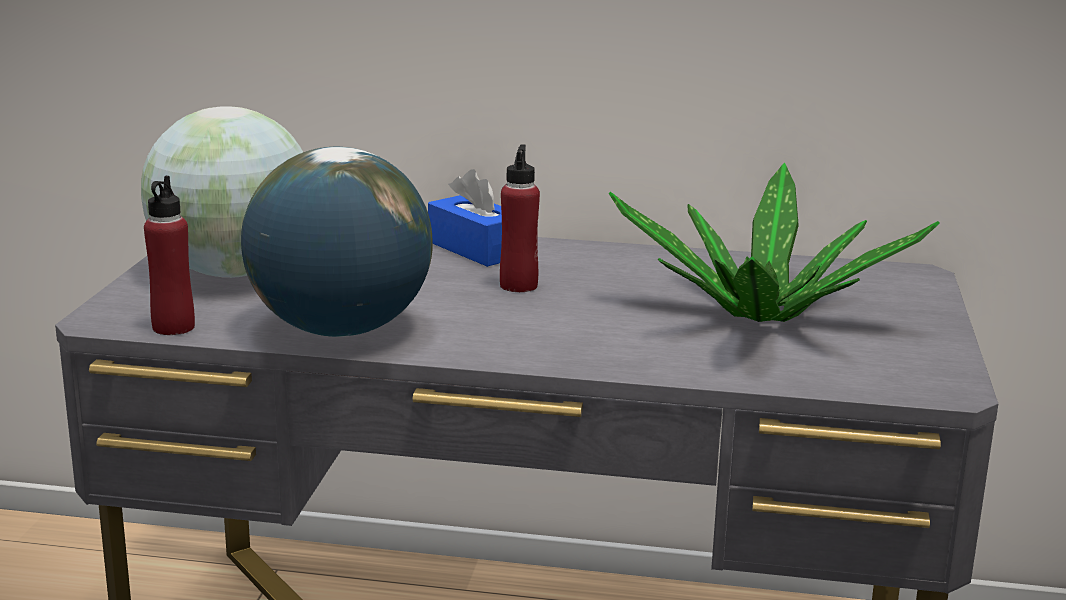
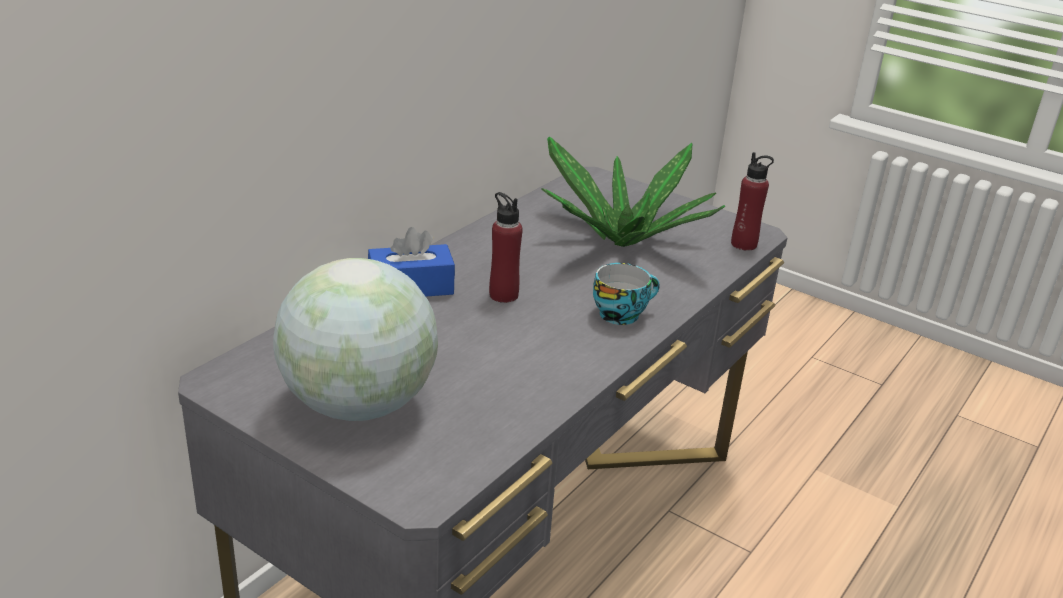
camera: 65 degrees left, 10 degrees up
red bottle [144,176,195,335] -> red bottle moved to [731,152,774,251]
globe [241,147,433,337] -> none
none -> cup [593,263,660,325]

